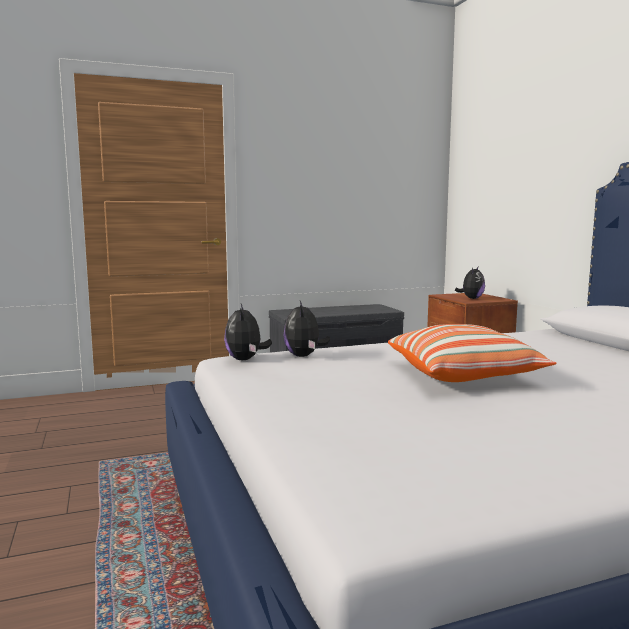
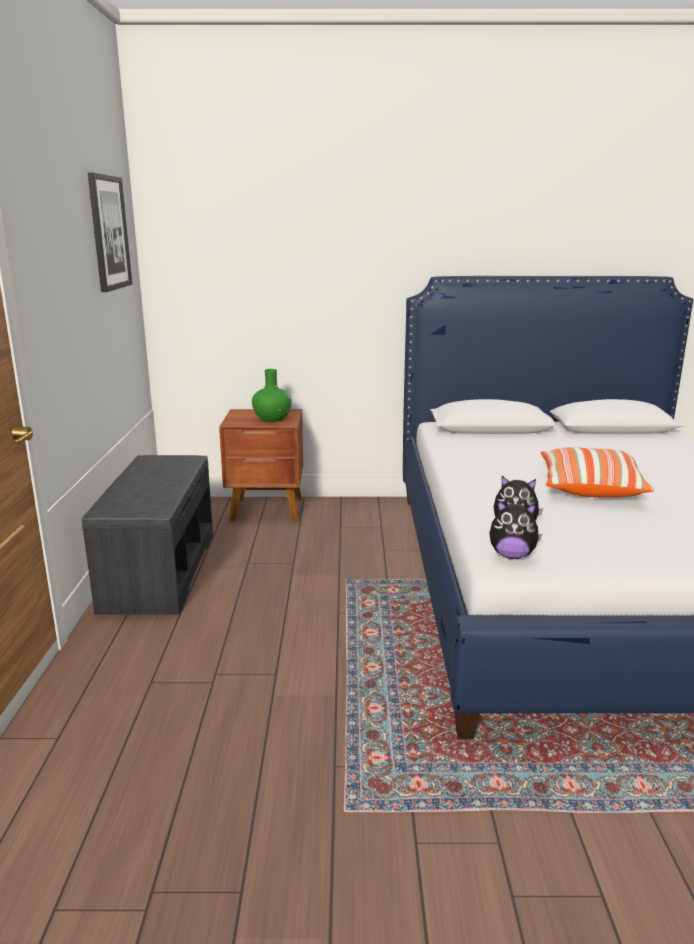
camera: 70 degrees left, 10 degrees up
plush toy [455,267,485,299] -> green vase [252,369,292,422]
none -> picture [88,172,132,292]

